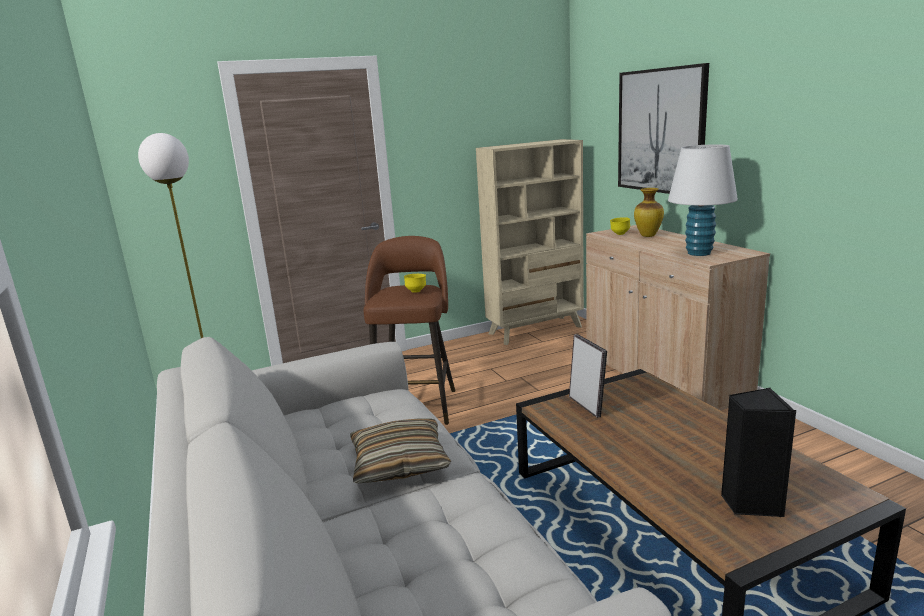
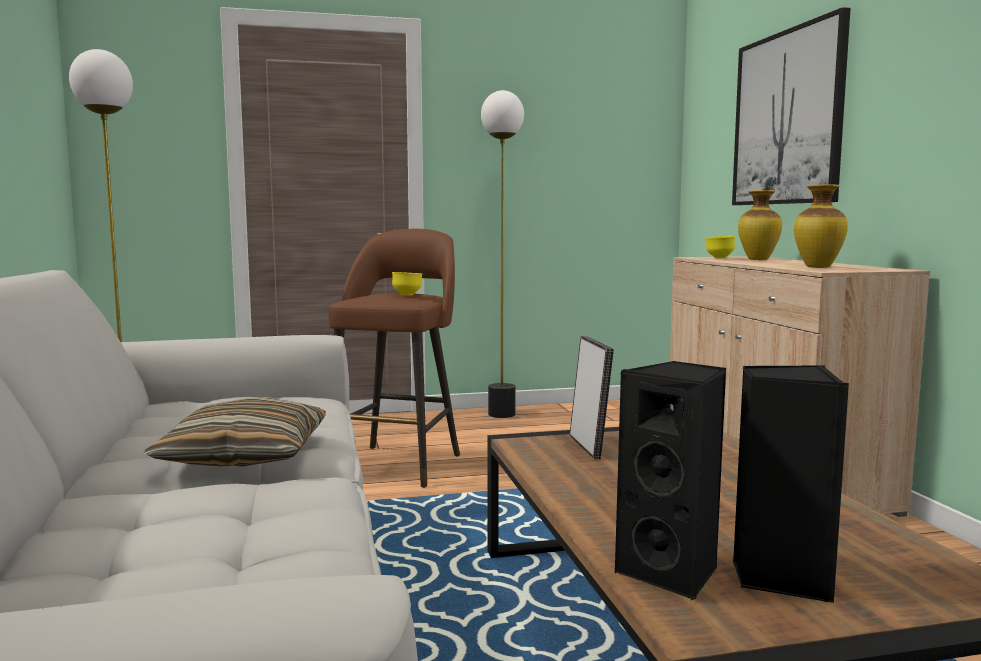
camera: 10 degrees right, 10 degrees down
beige bookcase [476,139,584,345] -> none
white table lamp [668,145,738,256] -> vase [794,185,848,268]
none -> floor lamp [481,90,524,418]
none -> black speaker [614,361,726,600]

